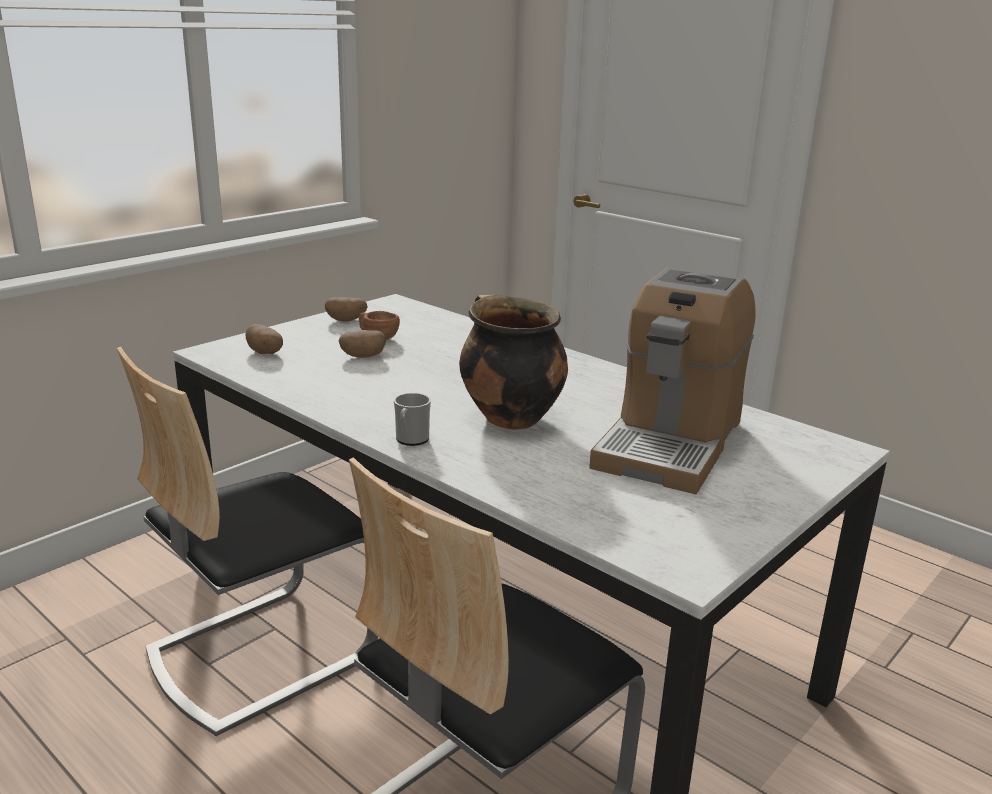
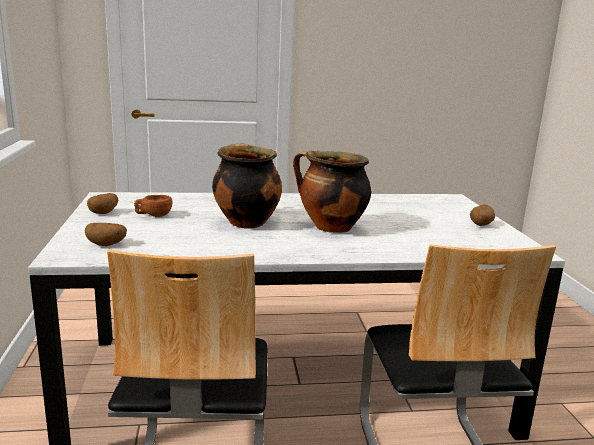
camera: 50 degrees left, 5 degrees down
potato [339,330,386,358] -> potato moved to [470,205,495,226]
mug [394,393,431,446] -> none
coffee machine [589,267,756,494] -> none
none -> cooking pot [212,143,282,229]

